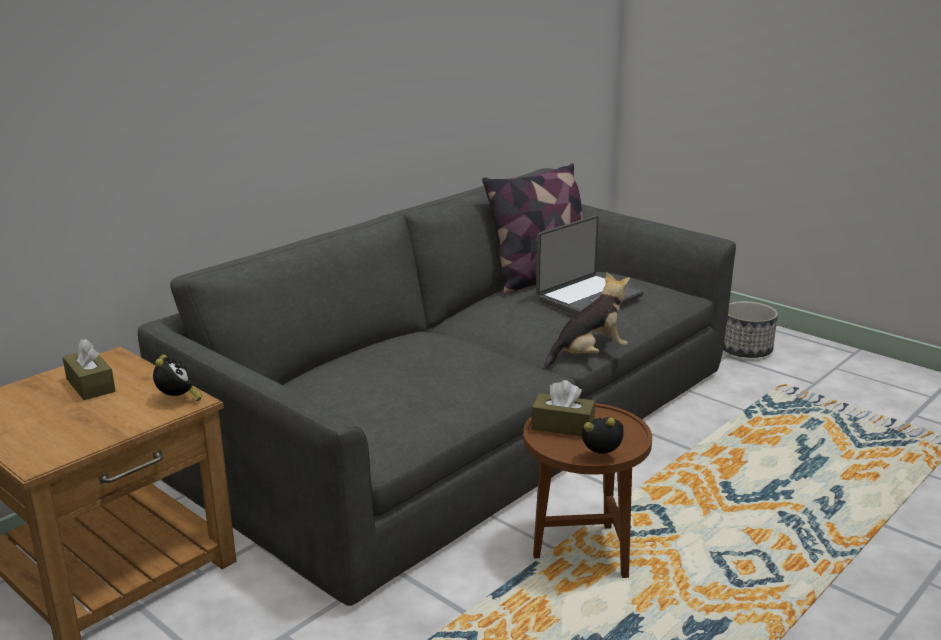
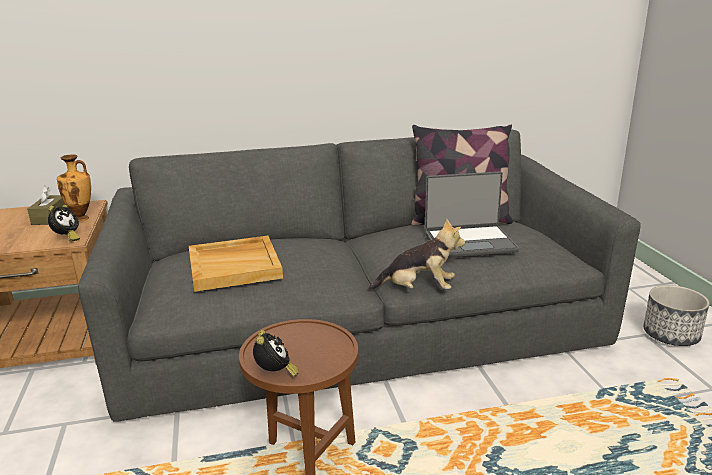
camera: 35 degrees right, 0 degrees up
brown tissue box [531,380,595,436] -> none
alarm clock [581,417,624,454] -> alarm clock turned 45 degrees clockwise [253,330,298,377]
none -> vase [57,154,91,221]
none -> beige tray [189,236,283,292]

